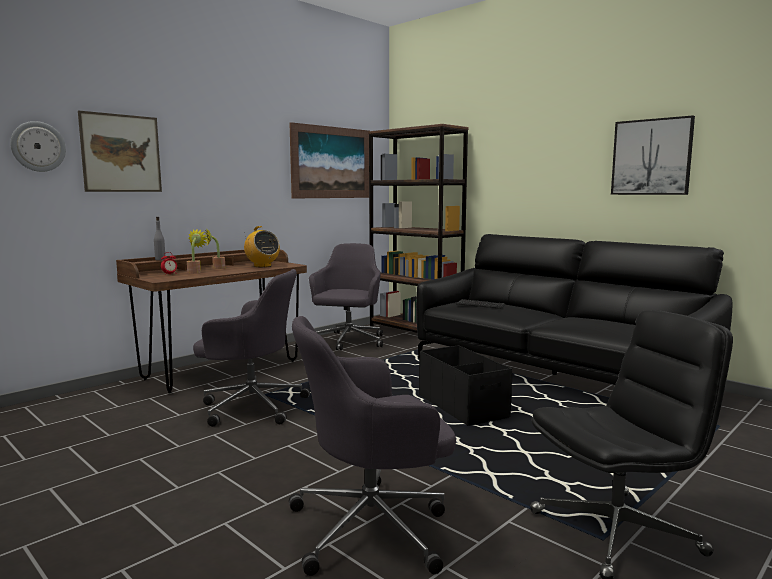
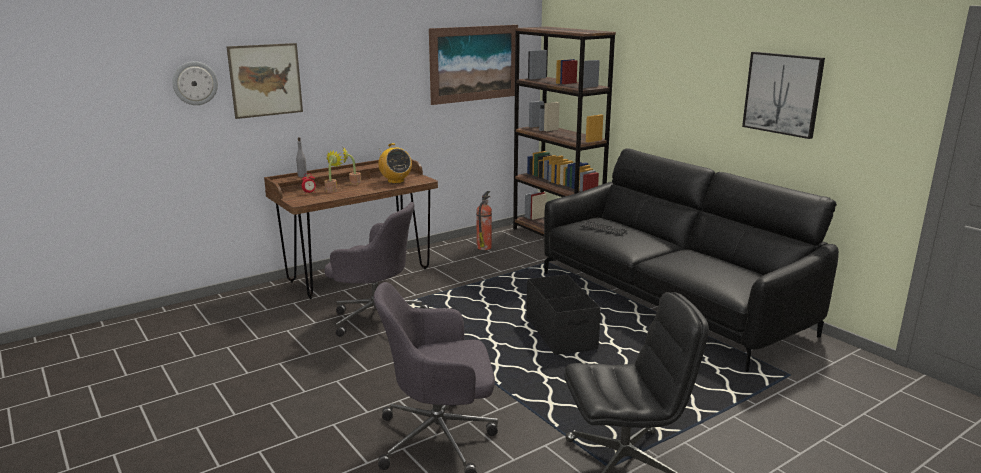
camera: 10 degrees right, 10 degrees up
grey office chair [309,243,383,351] -> fire extinguisher [476,191,492,250]

